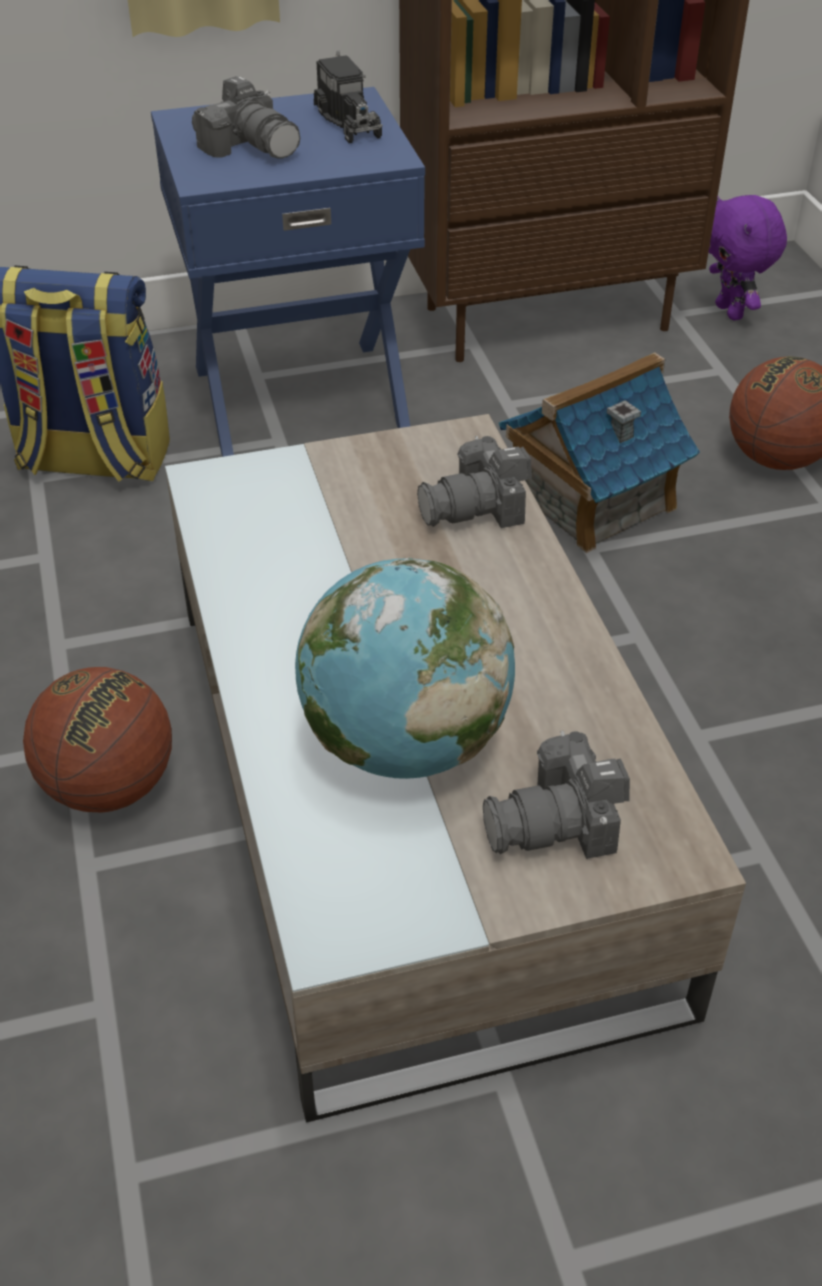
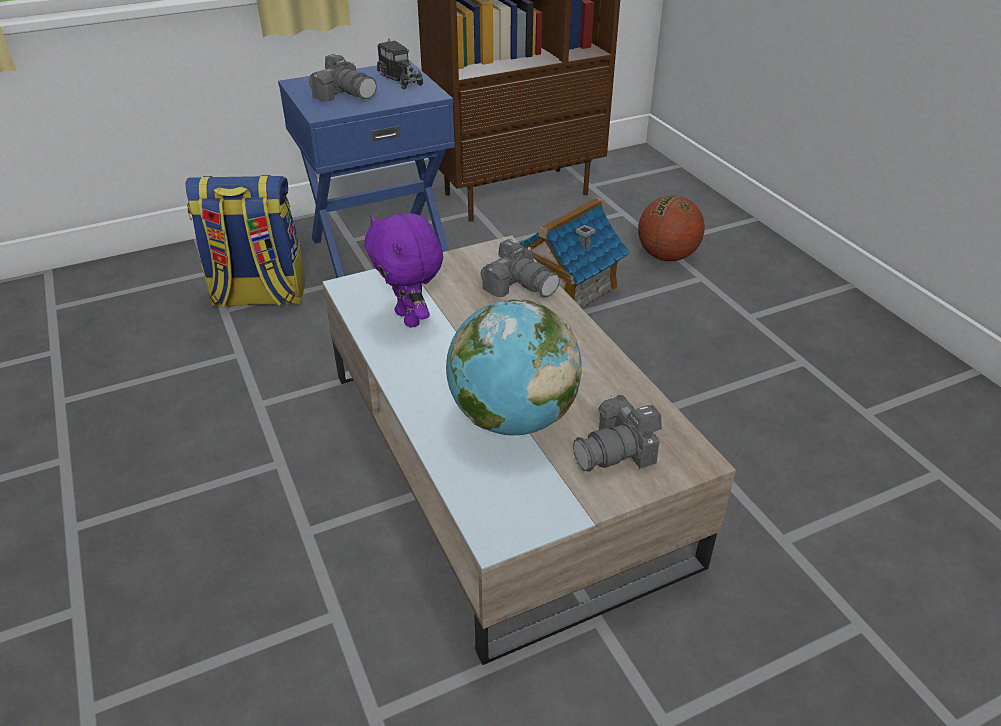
camera: 10 degrees left, 5 degrees down
basketball [23,667,172,813] -> none
camera [417,436,532,528] -> camera turned 105 degrees counterclockwise [480,239,560,297]
purple plush toy [709,195,787,320] -> purple plush toy moved to [364,213,443,328]

